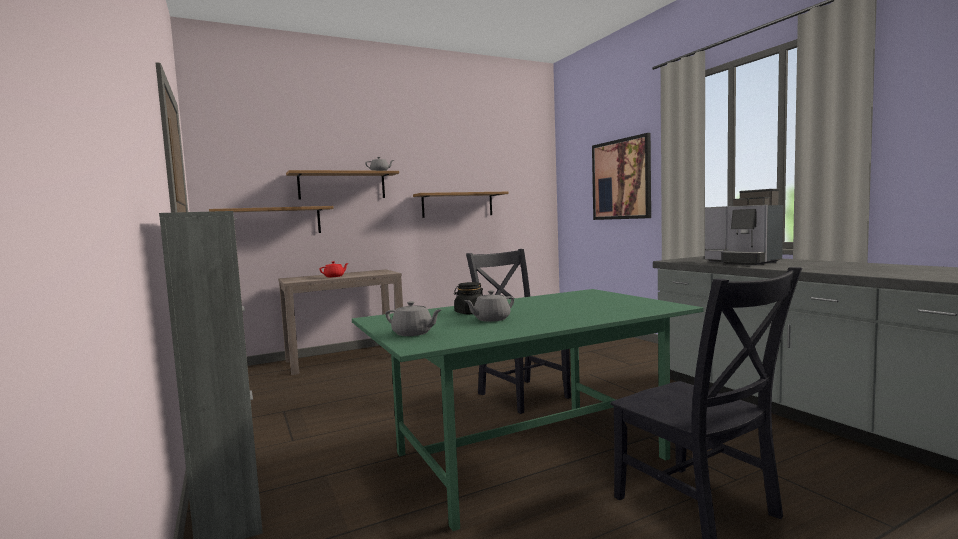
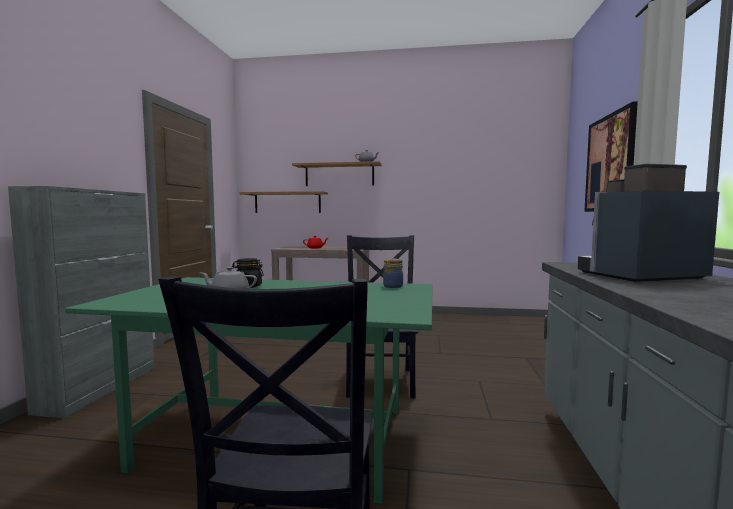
camera: 35 degrees right, 0 degrees up
grey teapot [385,301,442,336] -> none
shelf [413,192,509,218] -> none
coffee machine [705,189,783,265] -> coffee machine turned 75 degrees clockwise [577,164,719,282]
none -> jar [383,259,403,288]

